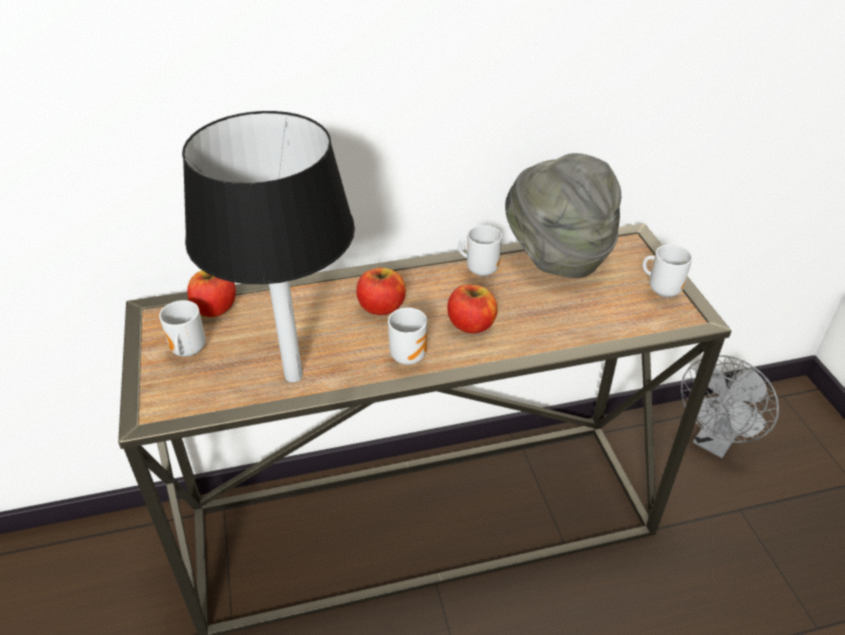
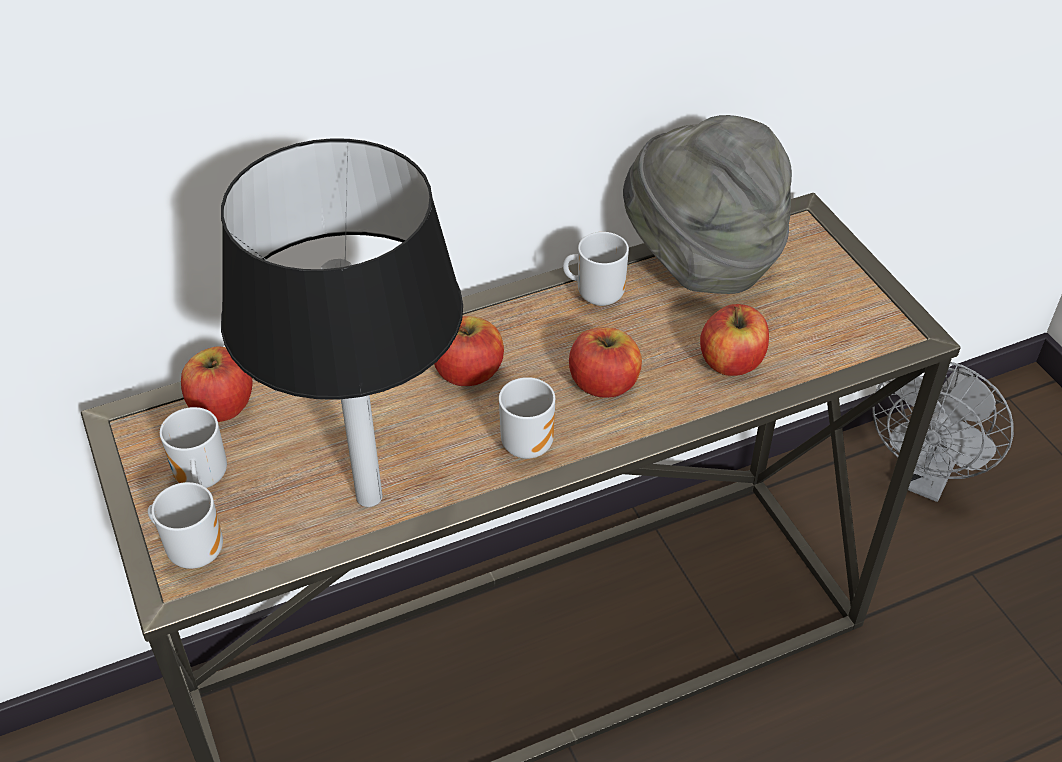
camera: 10 degrees left, 5 degrees up
mug [642,244,693,297] -> mug moved to [148,482,223,569]
none -> apple [700,304,769,376]

